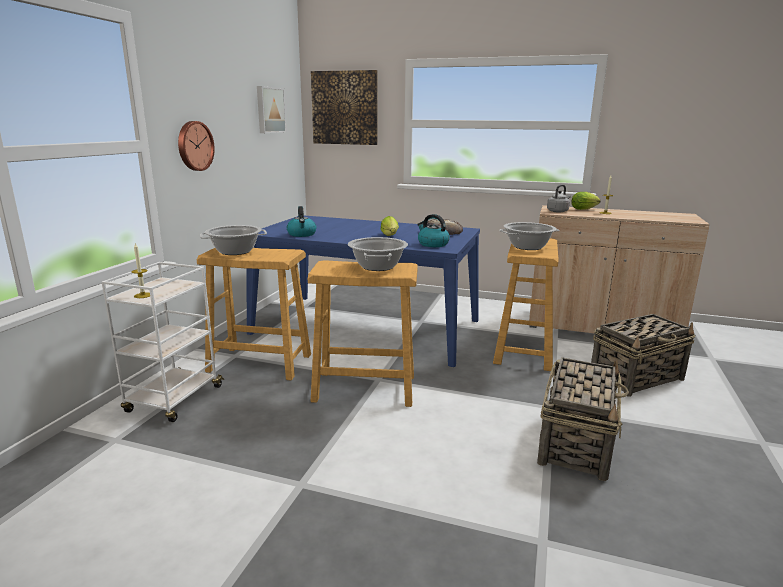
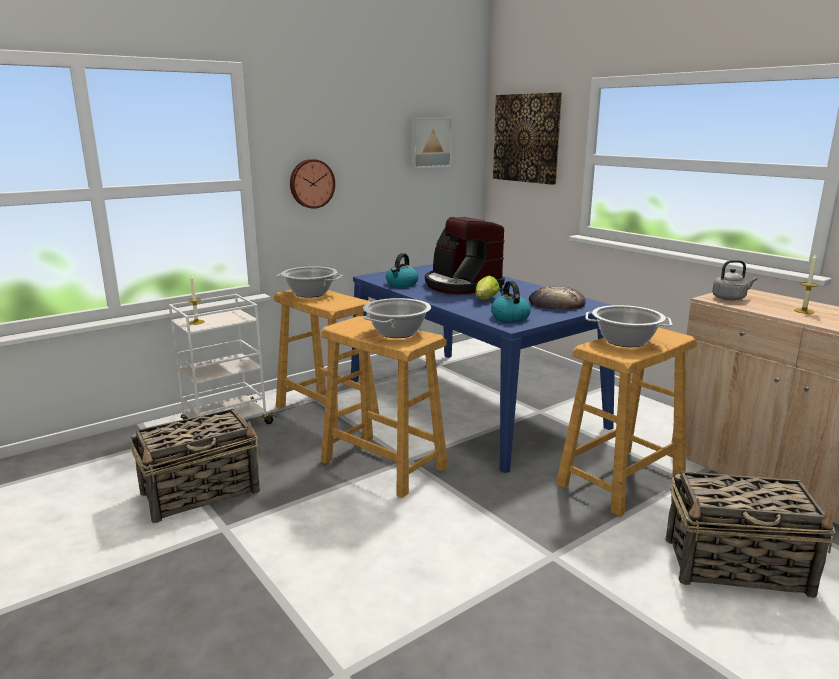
camera: 35 degrees right, 0 degrees up
basket [537,357,629,481] -> basket moved to [130,408,260,523]
lettuce [571,192,601,210] -> none
none -> coffee machine [425,217,505,294]

